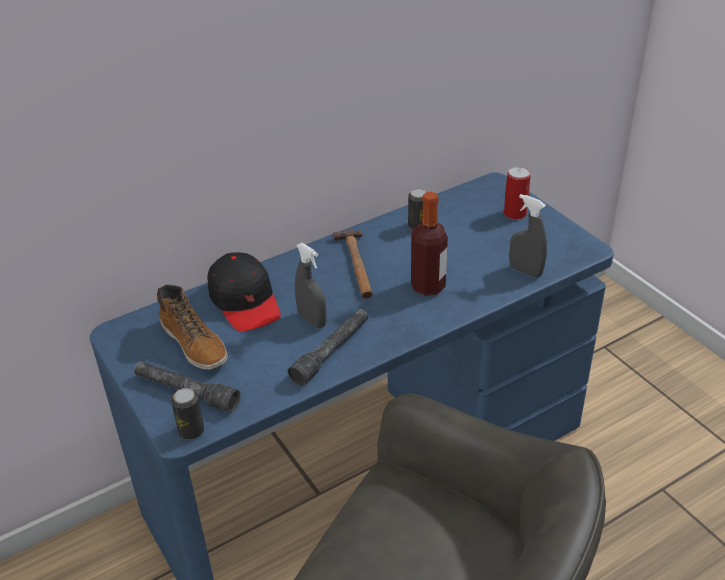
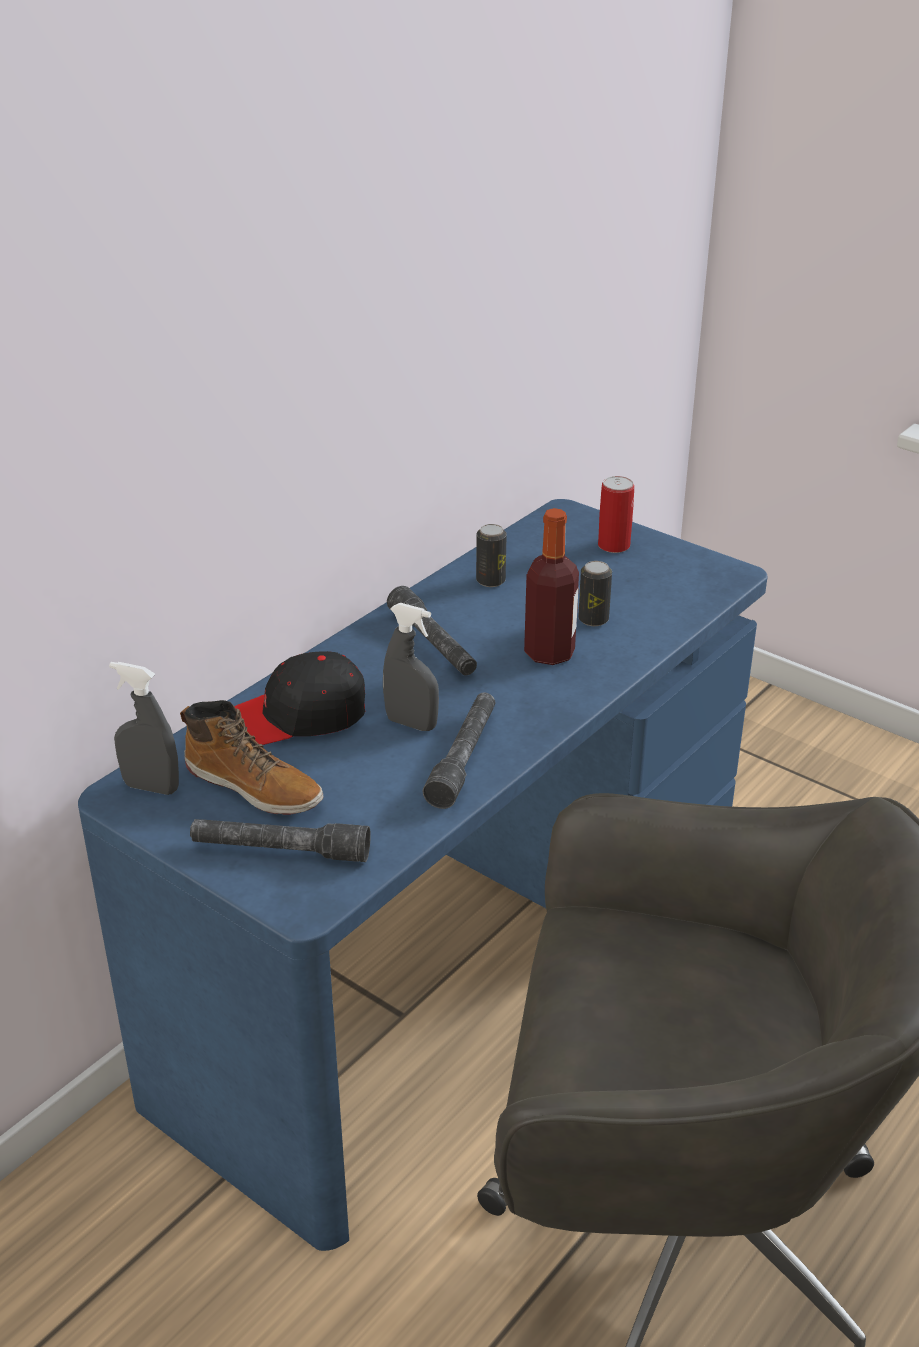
camera: 20 degrees left, 5 degrees down
can [171,388,204,440] -> can moved to [578,561,612,626]
black cap [207,252,281,332] -> black cap turned 120 degrees clockwise [234,651,365,745]
hammer [333,229,373,299] -> grey flashlight [387,586,477,675]
grey spray bottle [510,194,547,278] -> grey spray bottle moved to [109,662,179,795]

